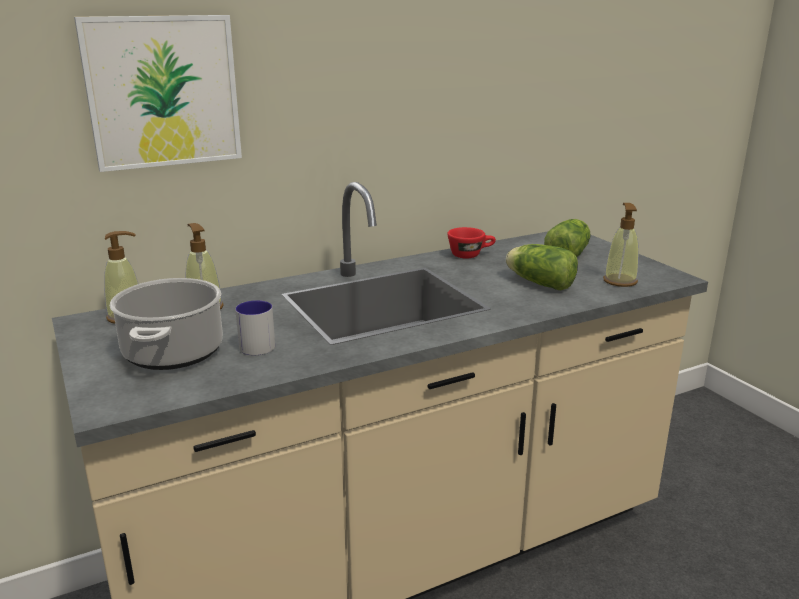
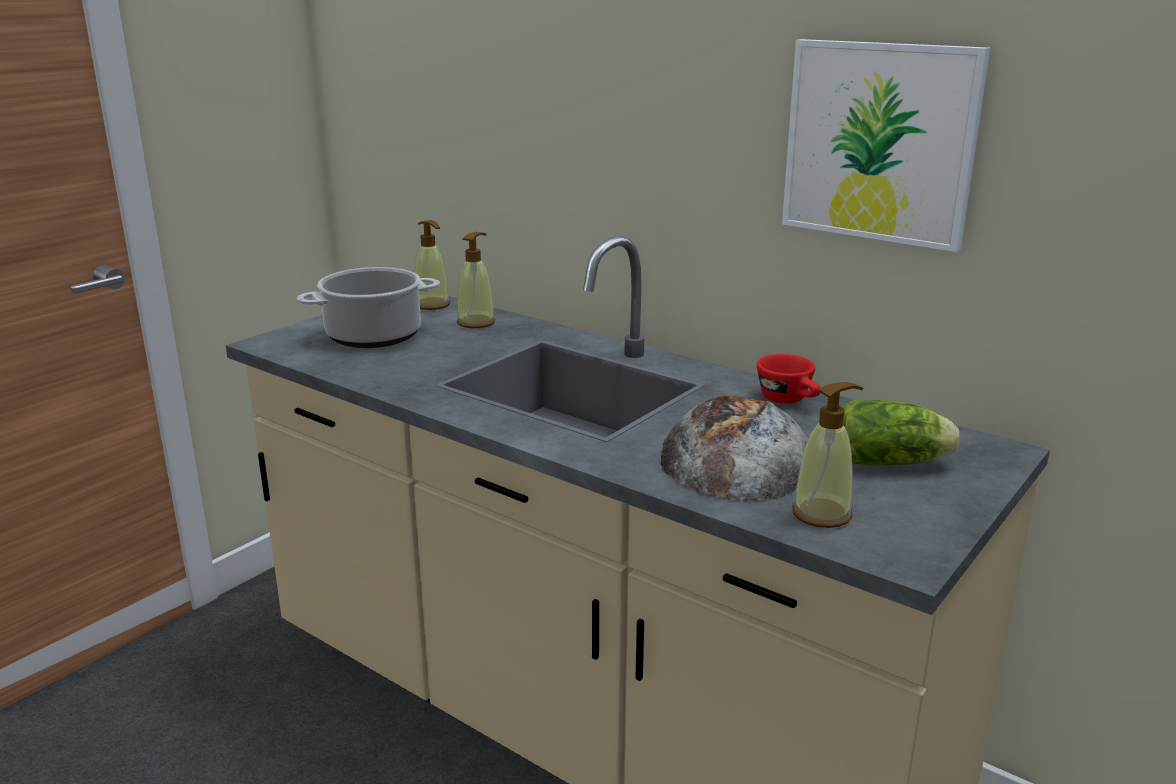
camera: 65 degrees right, 0 degrees up
picture [74,15,242,172] -> picture moved to [782,39,990,252]
mug [235,300,275,355] -> none
lettuce [506,244,578,290] -> bread [661,396,808,502]

